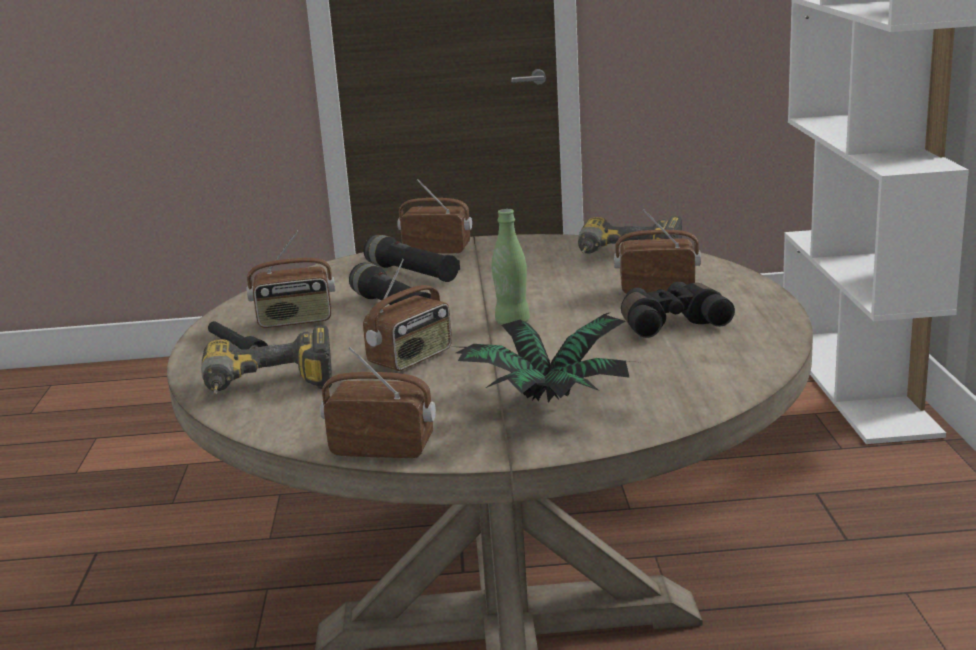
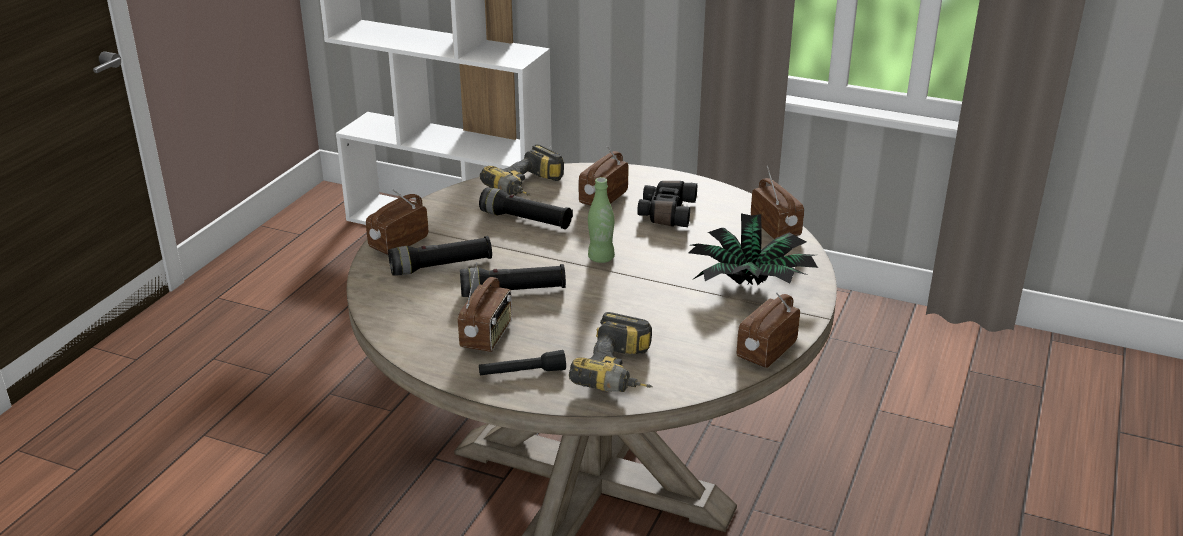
camera: 65 degrees left, 10 degrees up
radio [363,259,452,371] -> radio moved to [751,166,804,239]
none -> black flashlight [479,188,573,229]

